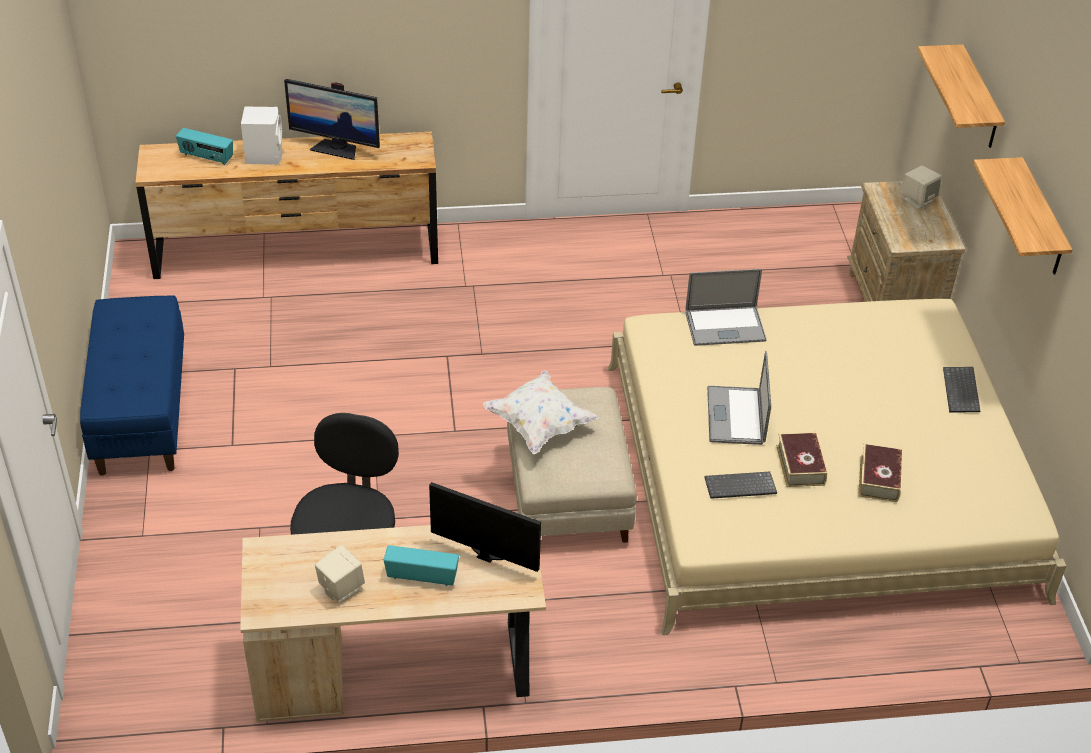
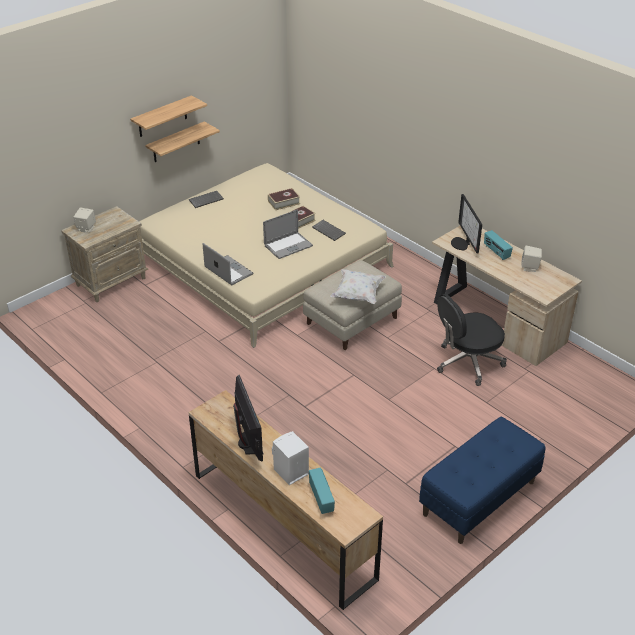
camera: 125 degrees left, 5 degrees down
shelf [918,44,1005,148] -> shelf moved to [145,122,220,162]

